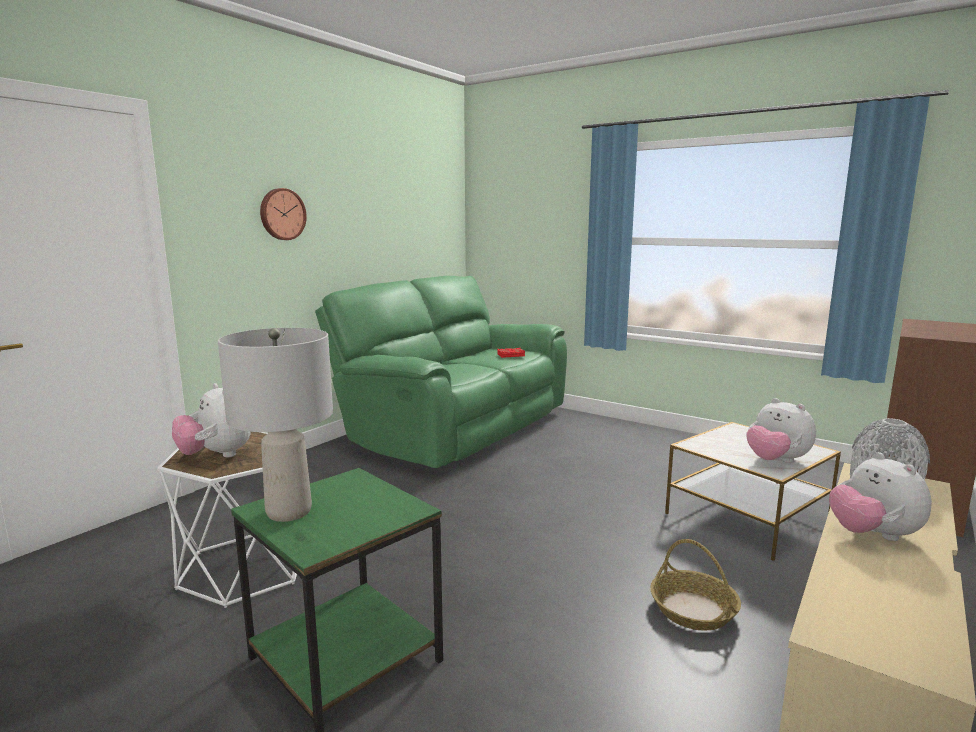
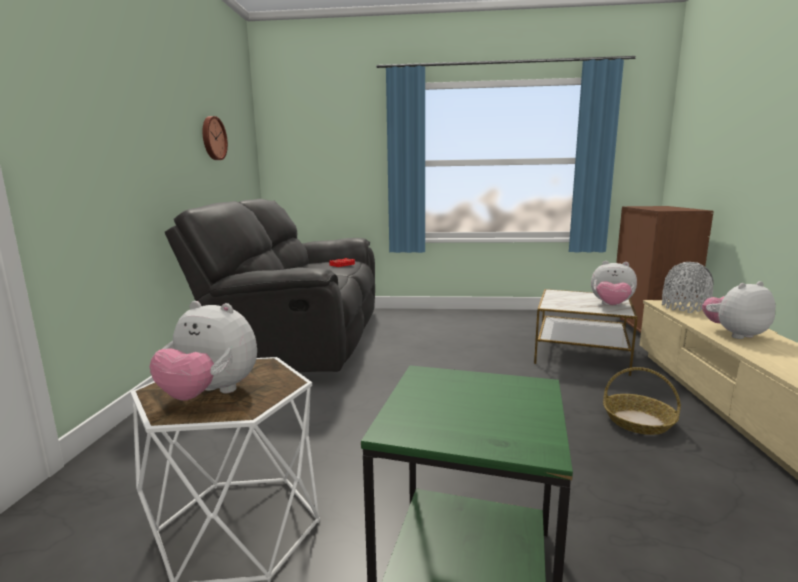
camera: 30 degrees left, 0 degrees up
grey table lamp [218,328,333,522] -> none
wall clock [260,188,307,240] -> wall clock moved to [202,116,228,160]
green sofa [315,276,567,468] -> grey sofa [165,199,375,372]
plush toy [829,452,932,541] -> plush toy turned 120 degrees clockwise [702,281,776,339]

